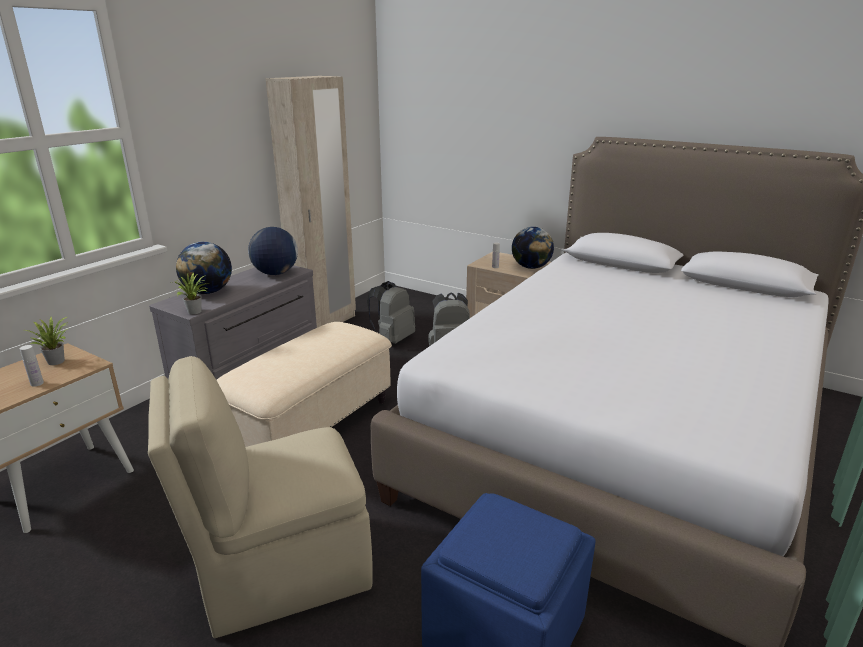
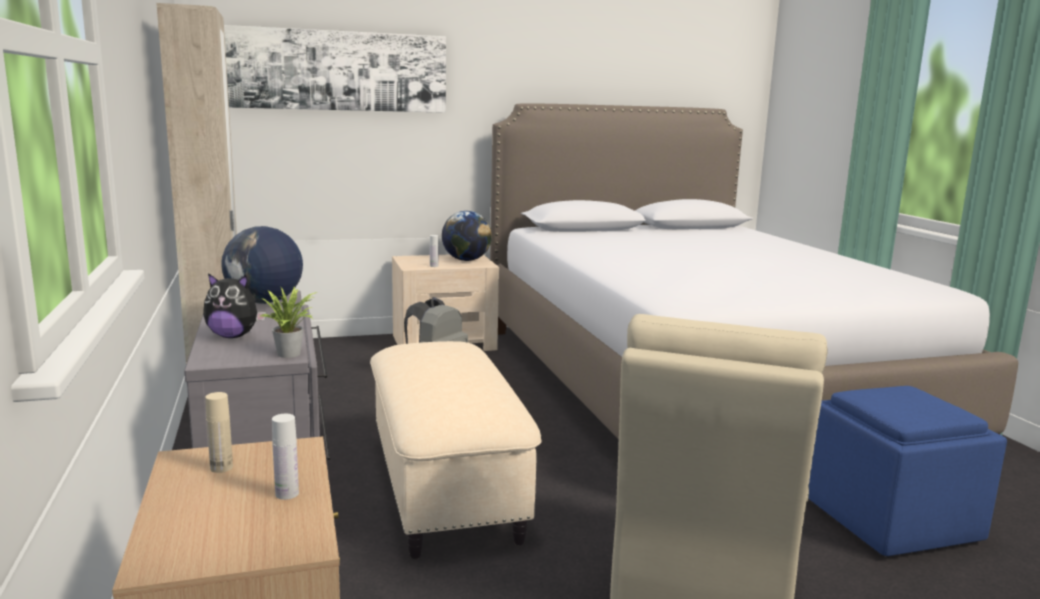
camera: 50 degrees left, 10 degrees down
potted plant [26,317,68,365] -> beige bottle [205,392,233,473]
globe [176,242,232,294] -> plush toy [203,273,266,338]
grey backpack [367,281,415,344] -> none
none -> picture [224,25,446,113]

